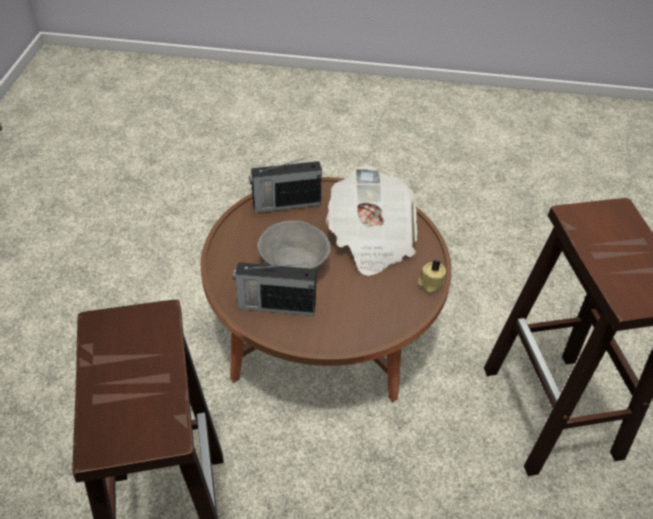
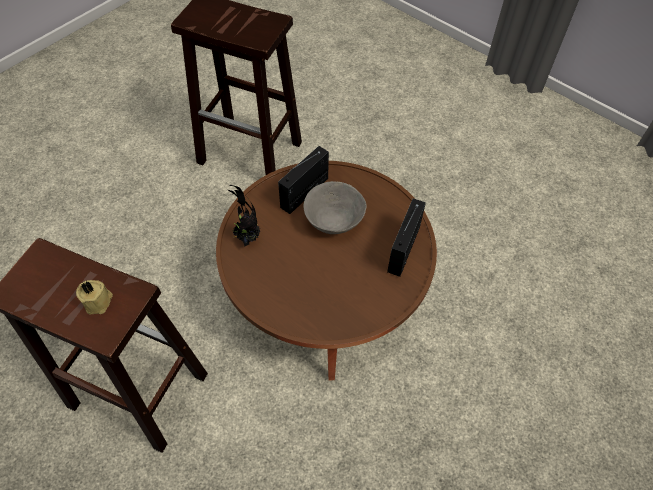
camera: 125 degrees right, 10 degrees up
newspaper [326,165,417,276] -> none
beige candle [418,260,446,293] -> beige candle moved to [76,280,113,315]
none -> potted plant [228,185,260,247]

